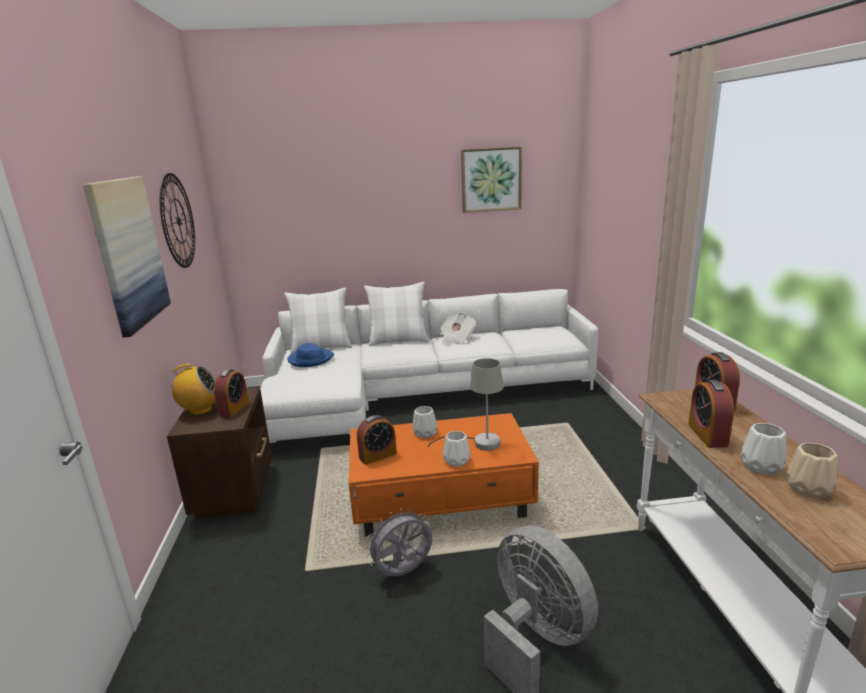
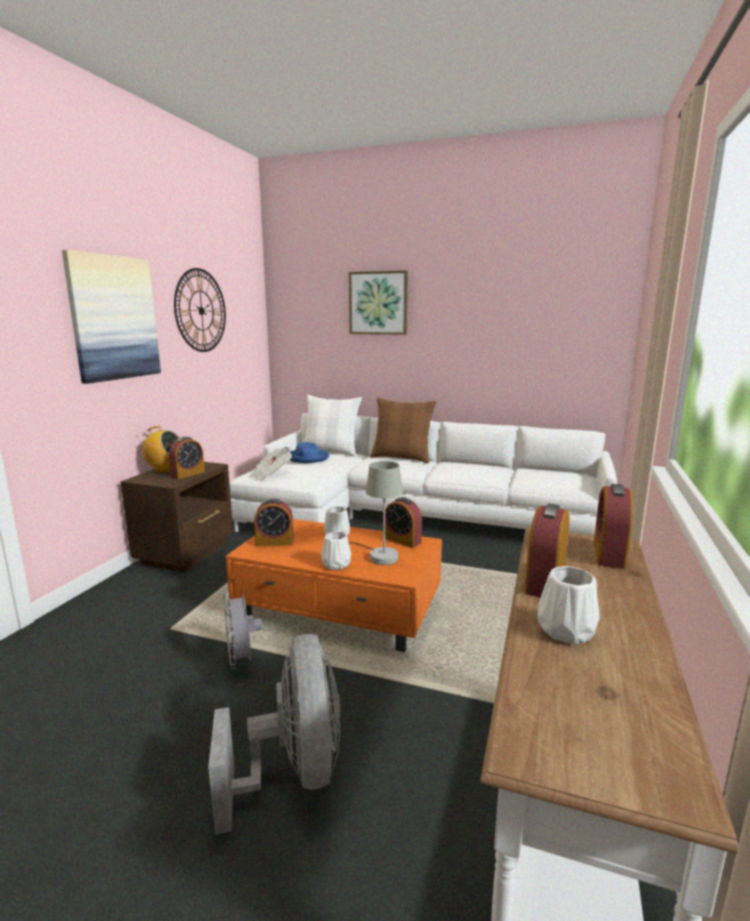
camera: 25 degrees right, 5 degrees down
white pillow [364,282,429,346] -> brown pillow [370,397,437,463]
grey fan [365,507,432,576] -> grey fan turned 105 degrees counterclockwise [223,591,262,669]
newspaper [440,312,476,345] -> newspaper moved to [249,447,292,478]
picture [461,147,522,213] -> picture moved to [349,271,408,335]
beige vase [786,443,838,498] -> none
none -> alarm clock [385,497,422,548]

